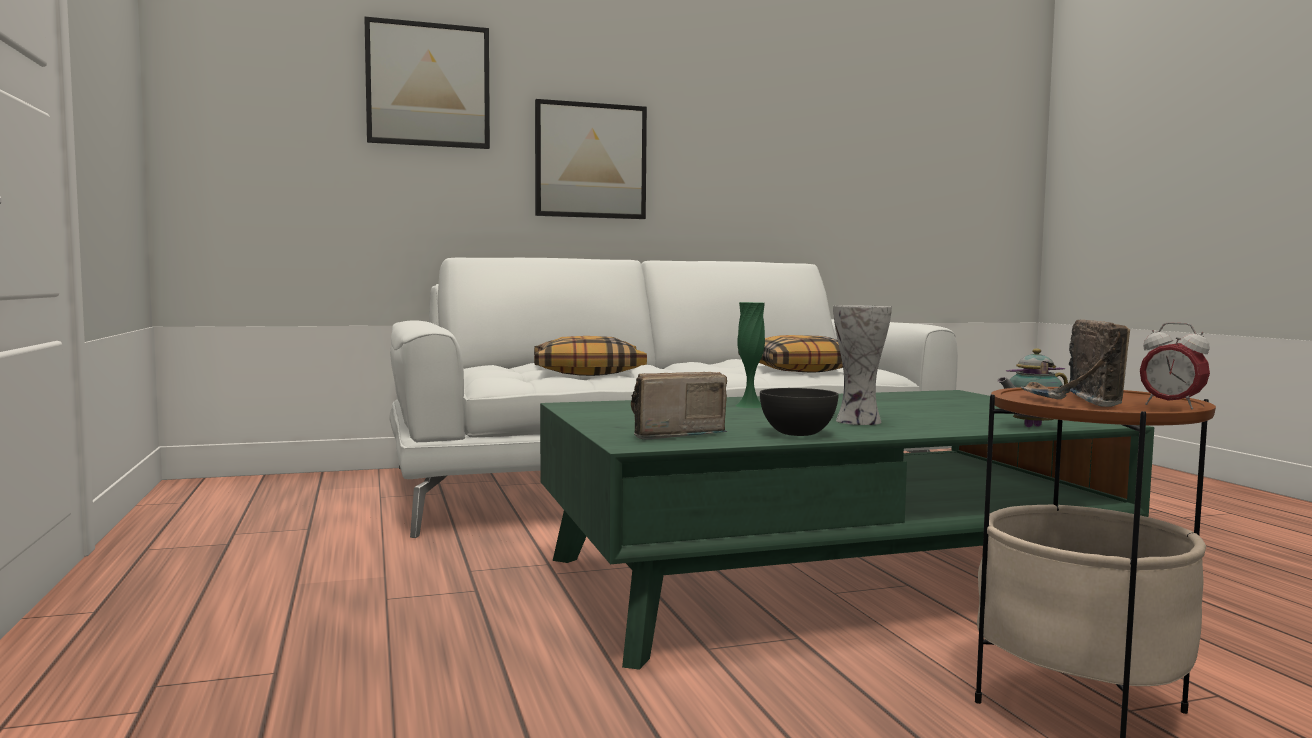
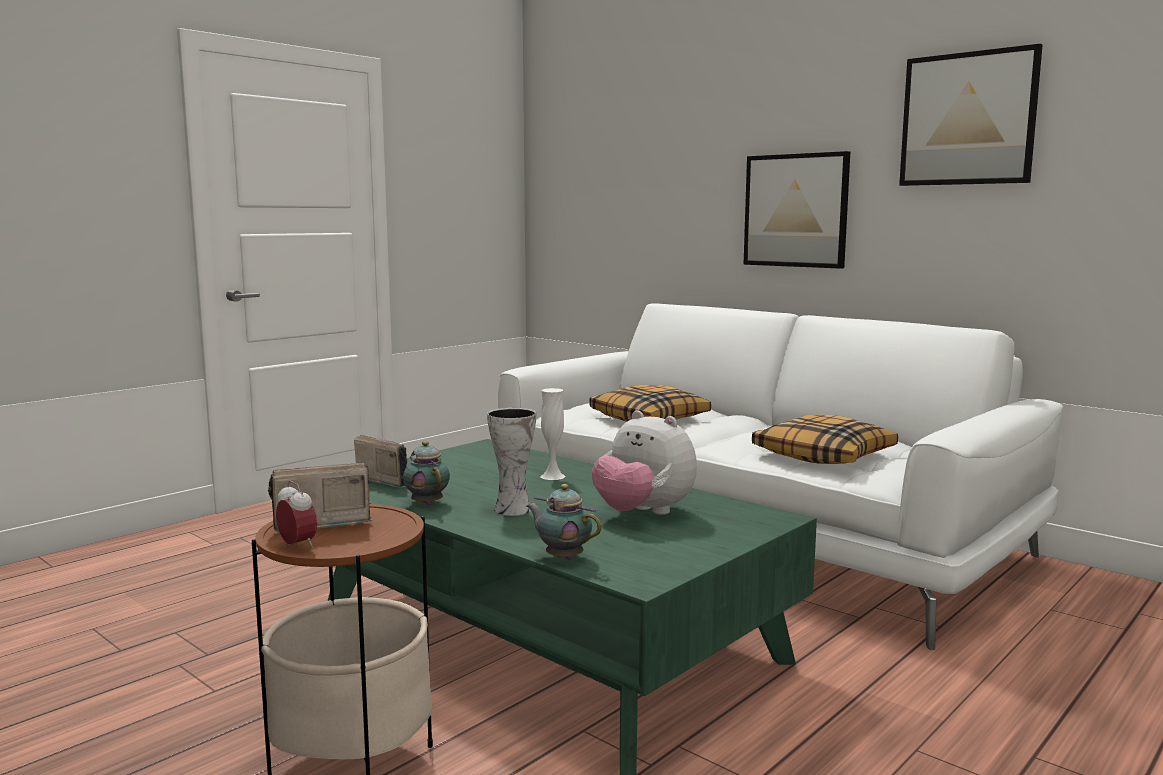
camera: 60 degrees right, 5 degrees up
picture [364,17,490,149] -> picture moved to [899,44,1043,186]
green vase [735,302,765,408] -> white vase [540,388,565,480]
grey bowl [760,388,839,436] -> teapot [403,441,450,505]
alarm clock [1140,322,1210,409] -> alarm clock turned 120 degrees clockwise [276,481,317,549]
none -> plush toy [592,410,697,515]

